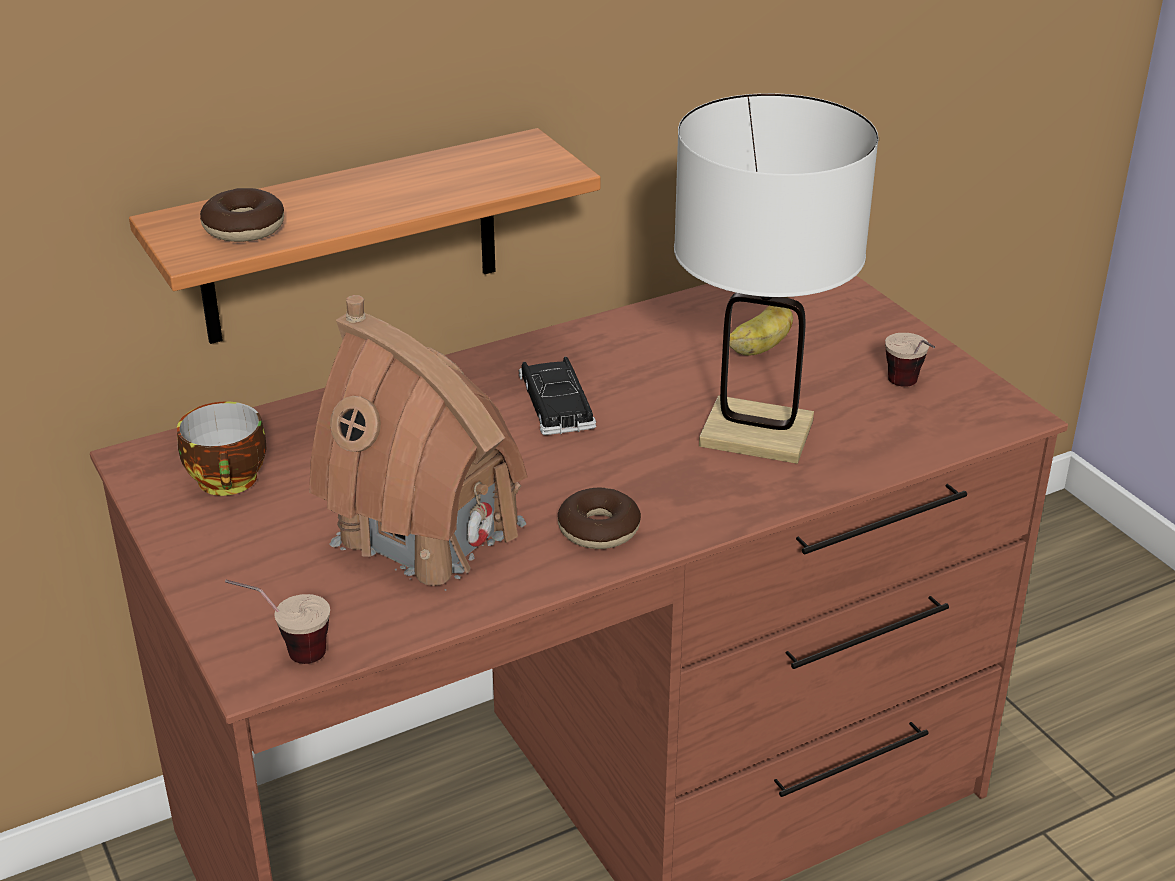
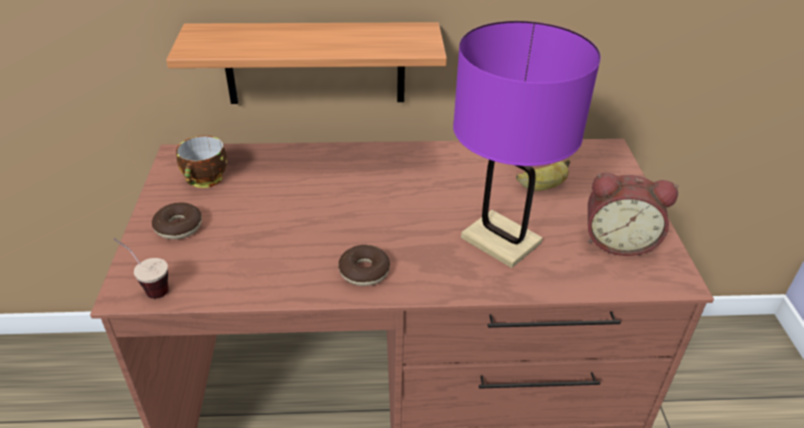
camera: 25 degrees right, 5 degrees up
donut [200,188,284,242] -> donut moved to [152,203,202,239]
toy house [309,295,528,591] -> none
black toy car [519,357,596,435] -> none
white table lamp [674,93,879,464] -> purple table lamp [453,21,601,268]
cup [885,333,935,387] -> alarm clock [588,173,678,256]

